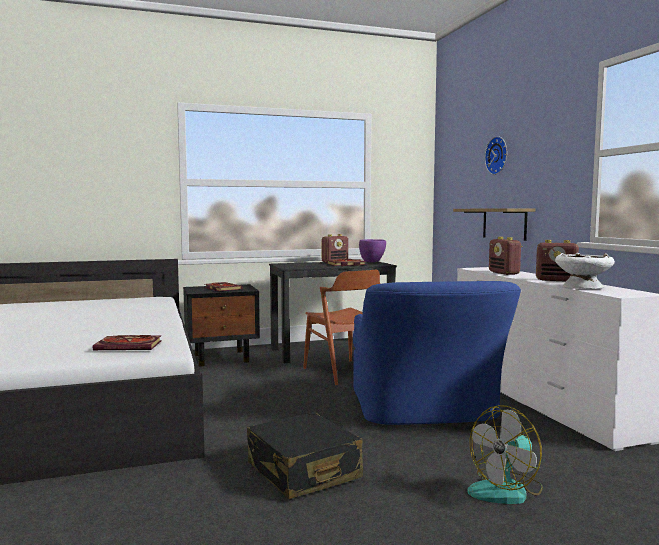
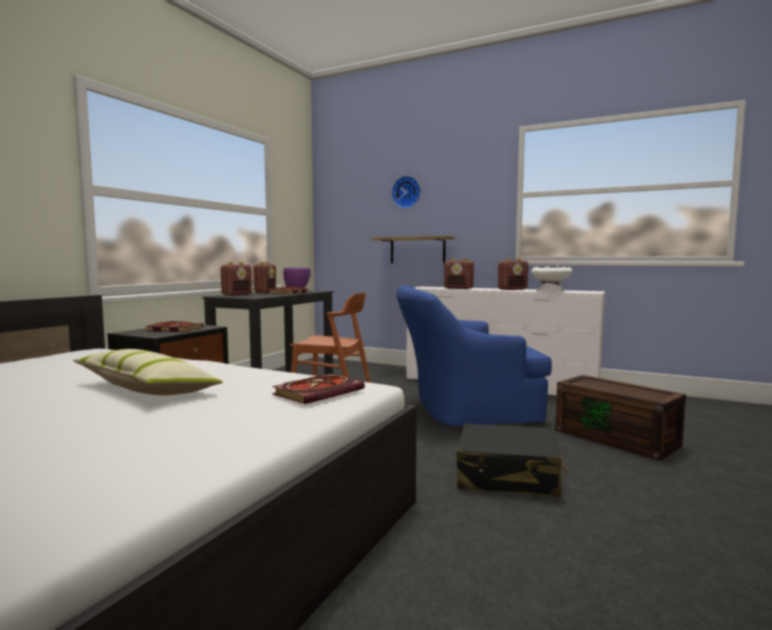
camera: 45 degrees left, 0 degrees up
blue armchair [353,281,521,425] -> blue armchair turned 135 degrees clockwise [396,285,552,426]
fan [467,405,543,504] -> brown storage box [555,375,686,461]
none -> pillow [73,349,223,395]
none -> radio [221,262,252,296]

